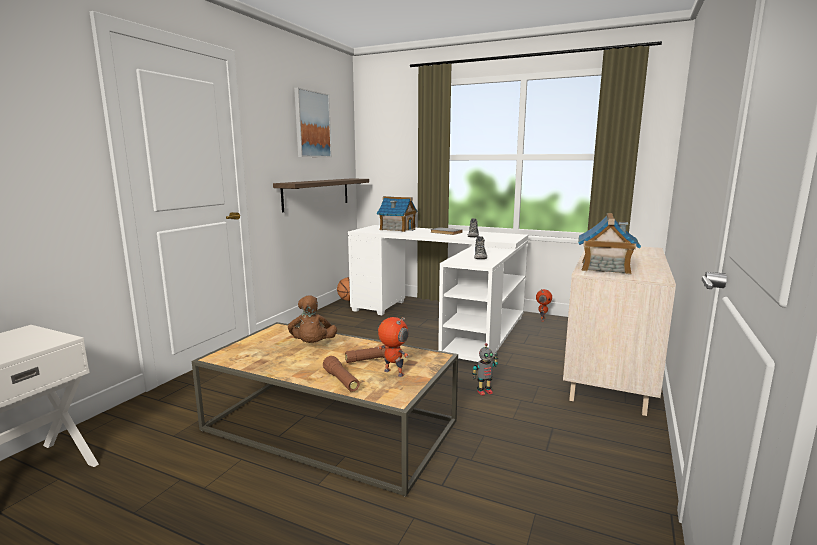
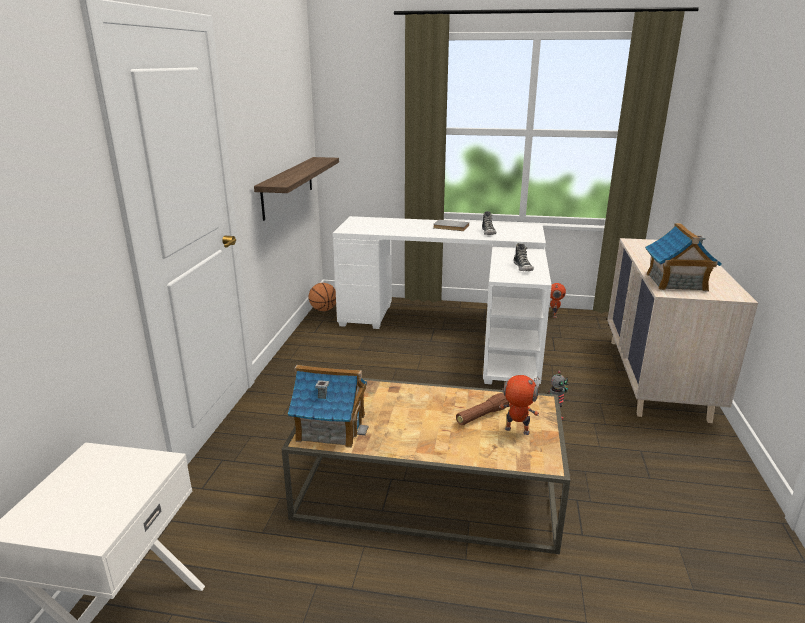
camera: 15 degrees left, 10 degrees up
brown plush toy [288,295,337,343] -> none
picture [294,88,332,157] -> none
brown flashlight [323,356,360,391] -> none
toy house [377,196,417,232] -> toy house moved to [288,365,369,448]

